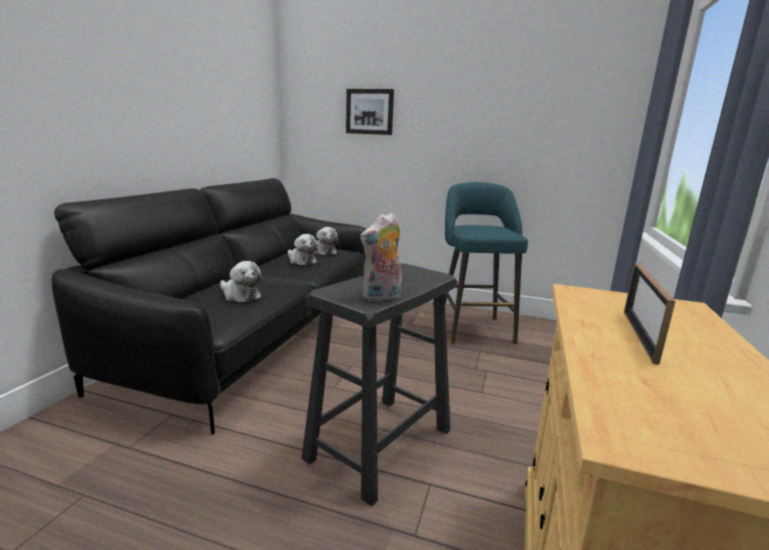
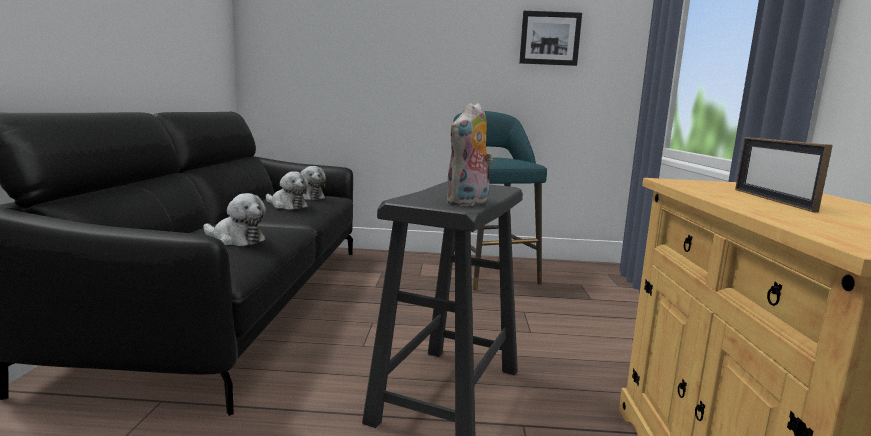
camera: 15 degrees left, 5 degrees down
picture [346,89,394,135] -> picture moved to [519,11,582,66]

